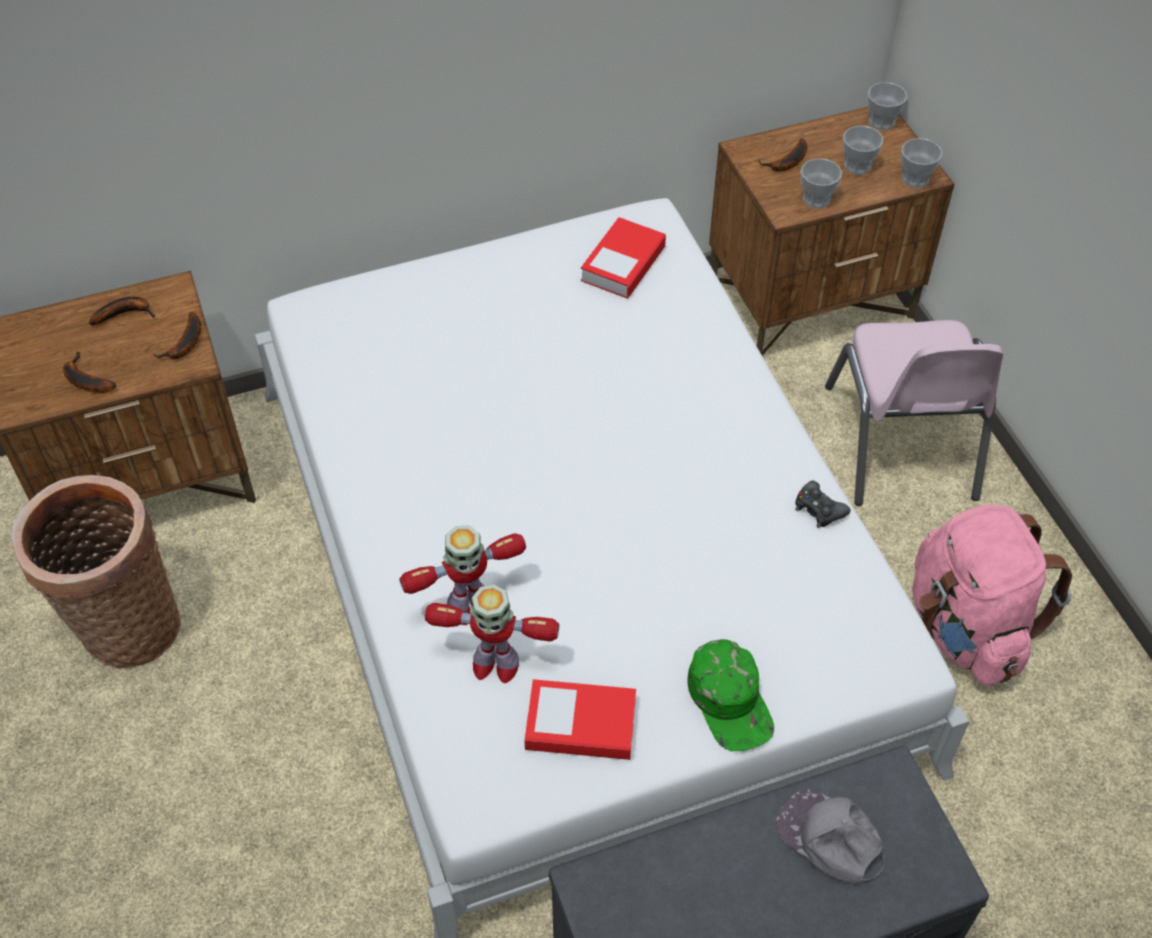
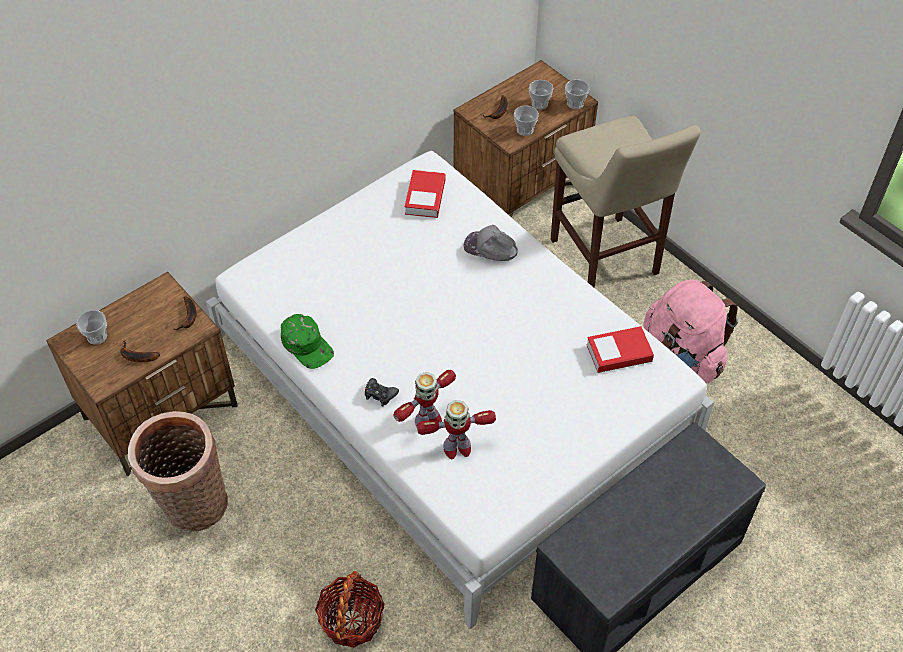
camera: 20 degrees left, 0 degrees up
banana [89,297,155,326] -> none
book [524,679,636,760] -> book moved to [586,326,654,373]
green cap [687,639,774,751] -> green cap moved to [281,314,334,369]
grey cap [776,789,884,885] -> grey cap moved to [464,225,518,261]
black game controller [795,480,851,528] -> black game controller moved to [365,378,399,406]
pink chair [825,320,1003,506] -> beige stool [551,115,701,288]
cup [867,82,907,130] -> cup moved to [76,310,107,345]
none -> basket [315,571,385,648]

